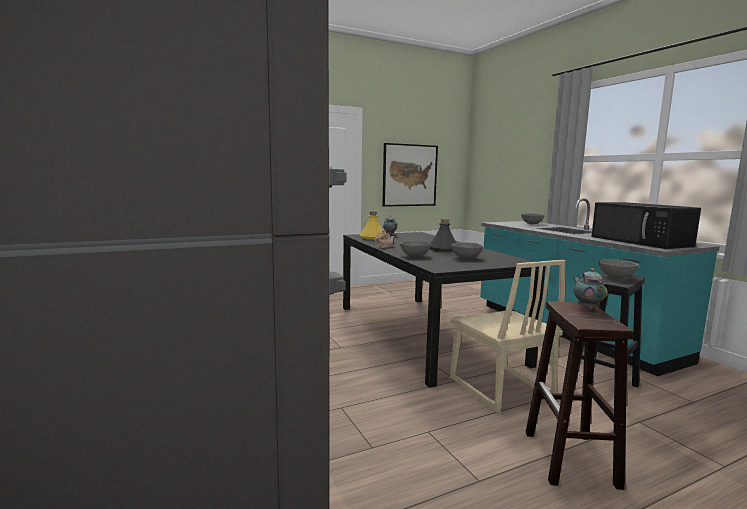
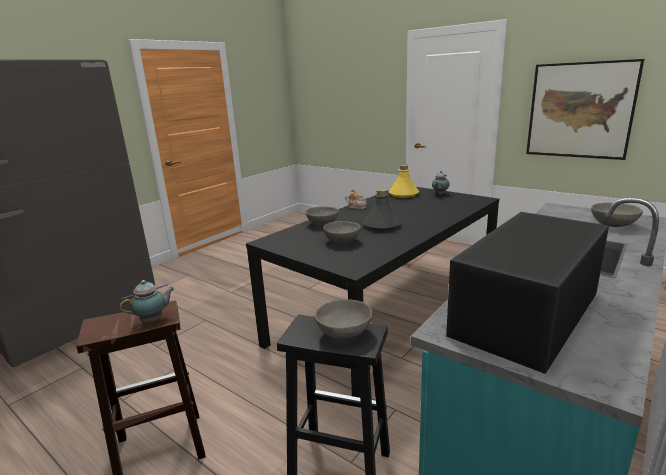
camera: 65 degrees right, 10 degrees up
beige chair [450,260,565,413] -> none

